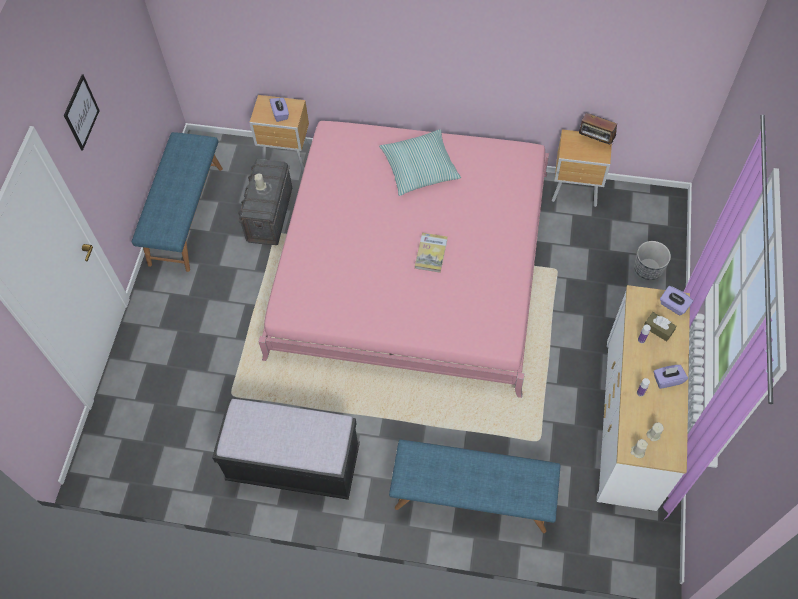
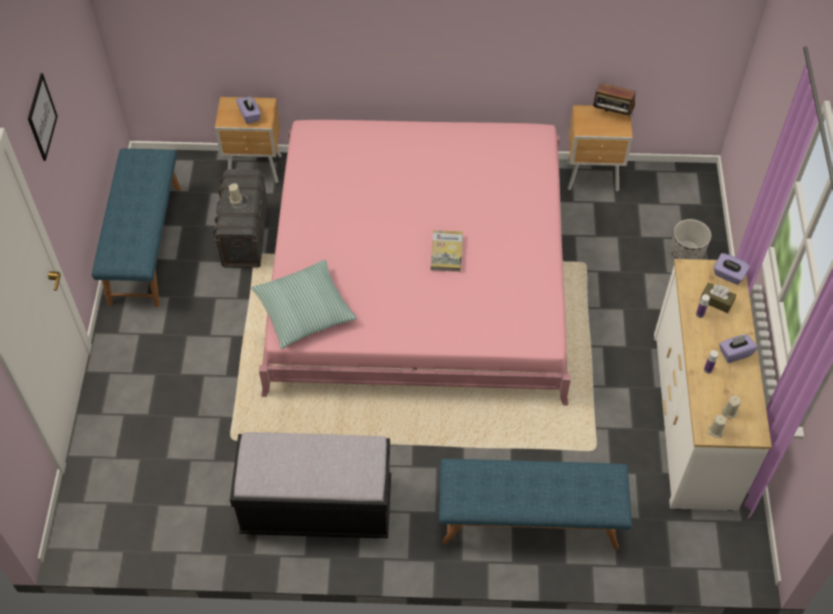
camera: 10 degrees left, 5 degrees down
pillow [379,129,461,196] -> pillow moved to [251,260,357,349]

